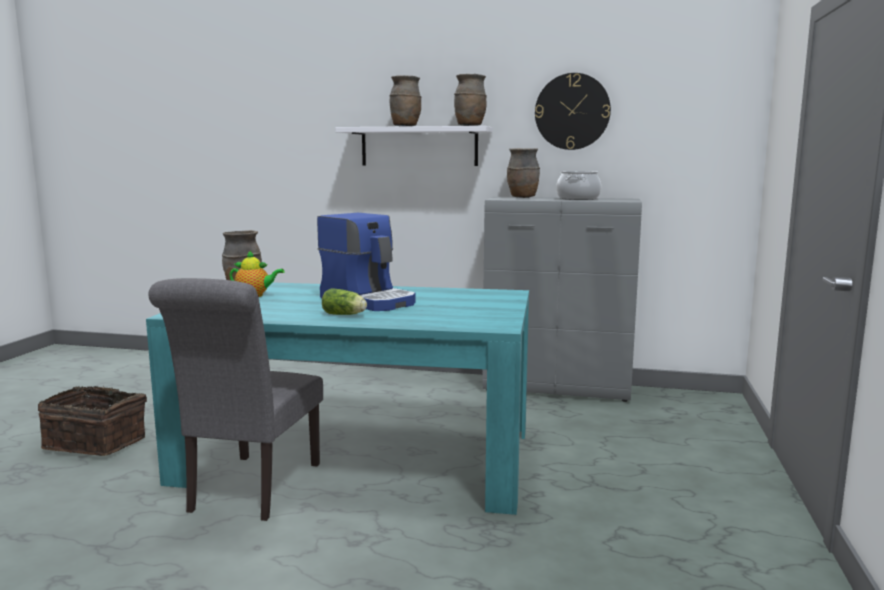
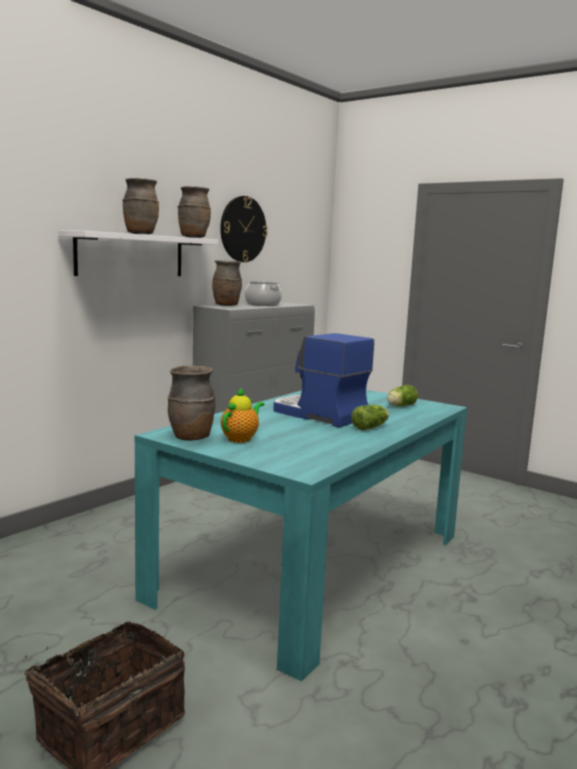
camera: 65 degrees left, 0 degrees up
grey chair [148,278,323,521] -> none
coffee machine [317,213,416,311] -> coffee machine turned 120 degrees counterclockwise [273,333,374,428]
none -> lettuce [387,385,418,406]

